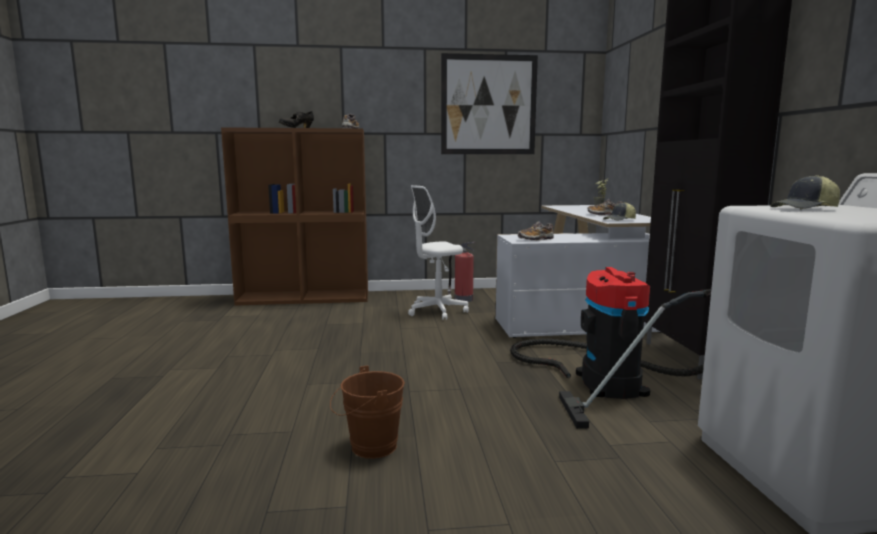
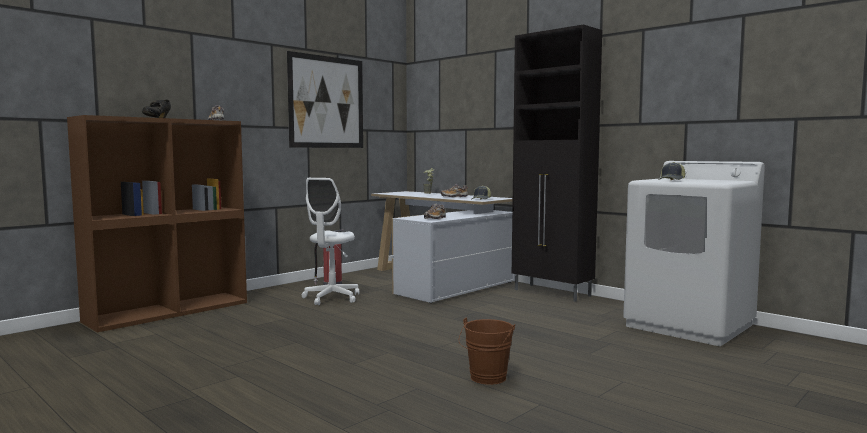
camera: 40 degrees left, 5 degrees down
vacuum cleaner [510,267,711,429] -> none

